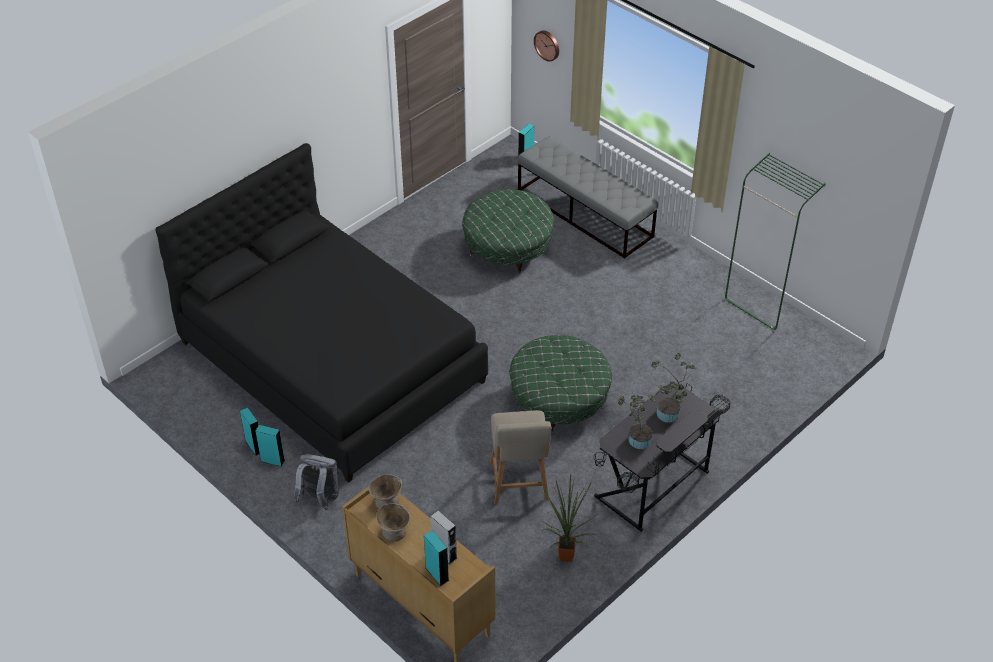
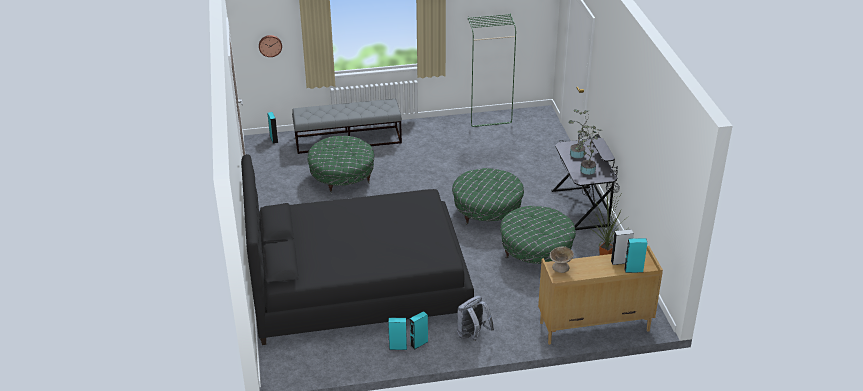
camera: 55 degrees left, 10 degrees down
beige bowl [376,503,410,541] -> none
beige chair [490,410,552,504] -> green ottoman [500,206,576,264]

